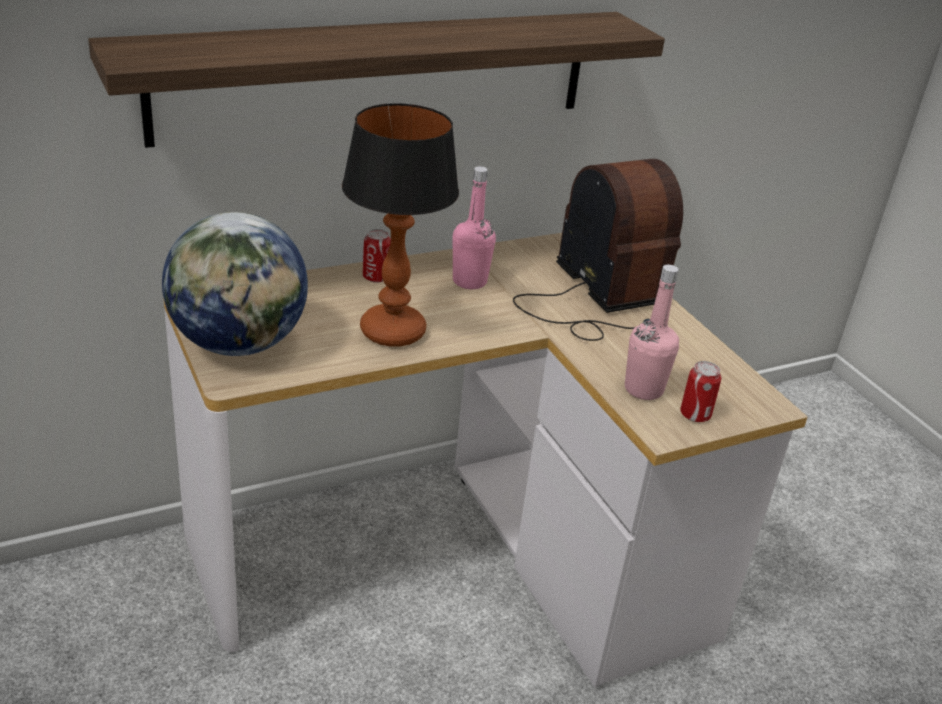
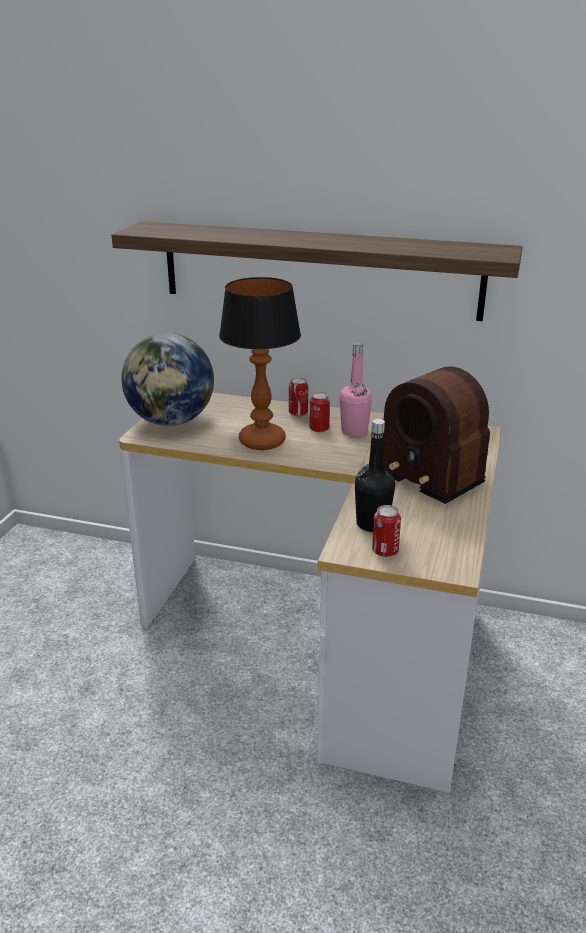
camera: 45 degrees right, 5 degrees down
radio [513,159,683,341] -> radio turned 120 degrees clockwise [383,366,490,504]
pink bottle [625,265,679,400] -> black bottle [355,419,395,532]
none -> can [309,392,330,432]

